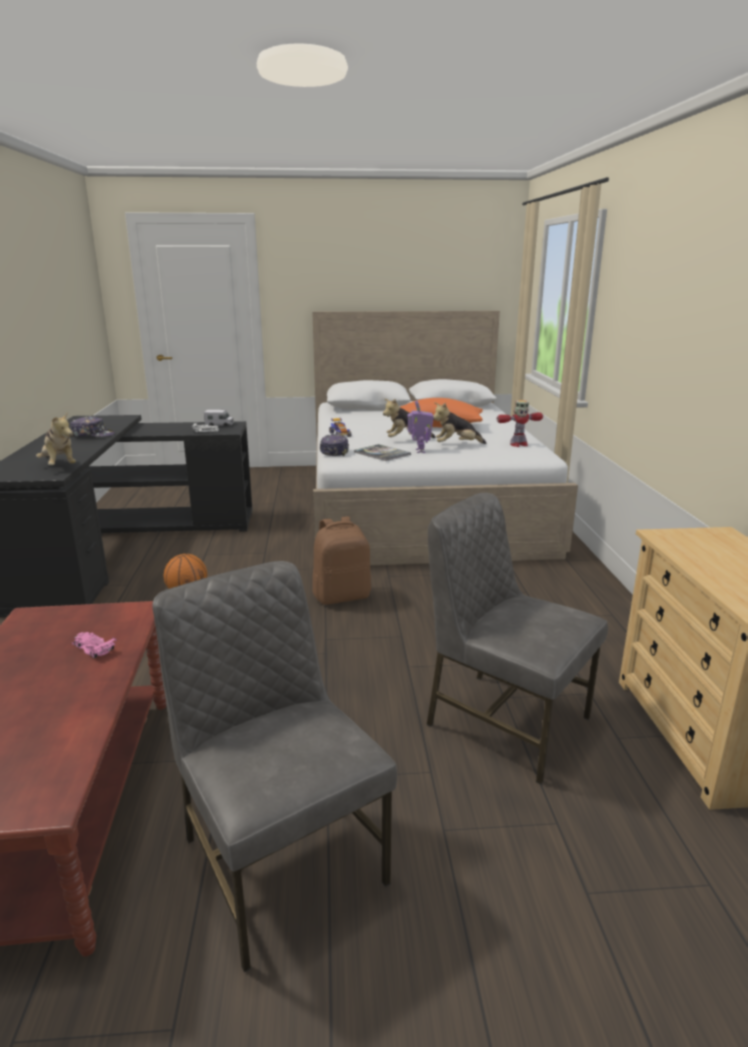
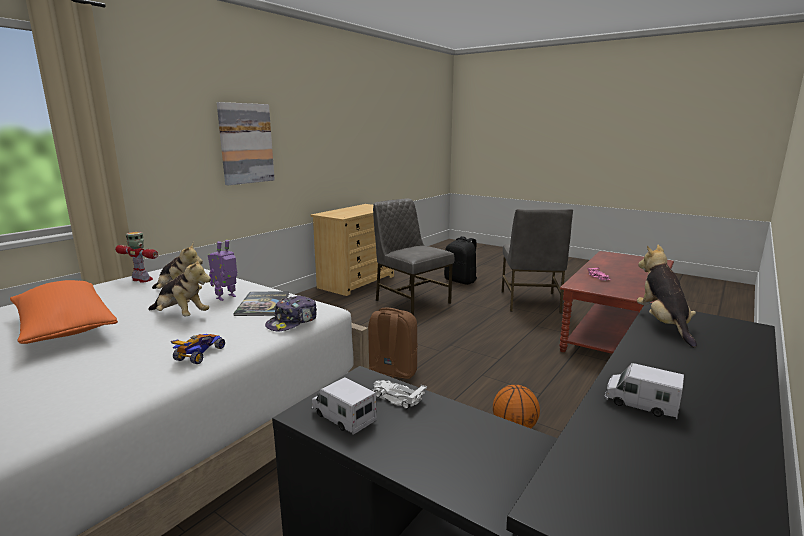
camera: 140 degrees left, 5 degrees down
cap [70,416,115,437] -> toy truck [604,363,684,419]
grey chair [426,493,608,785] -> grey chair turned 150 degrees clockwise [373,199,454,315]
none -> picture [217,102,275,185]
none -> black backpack [444,236,477,285]

